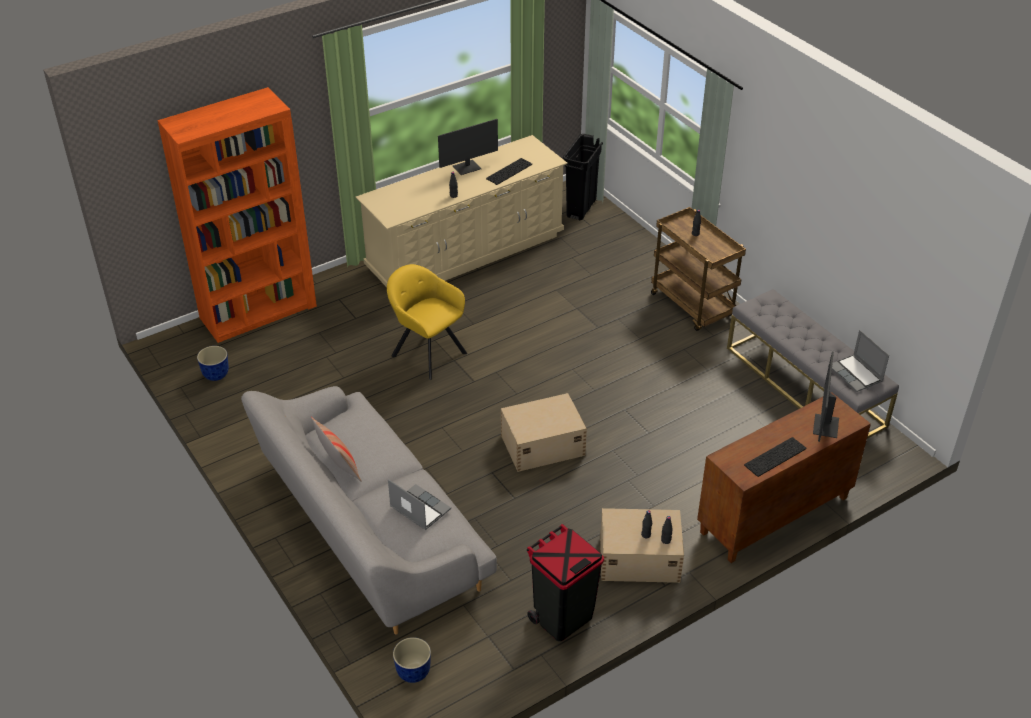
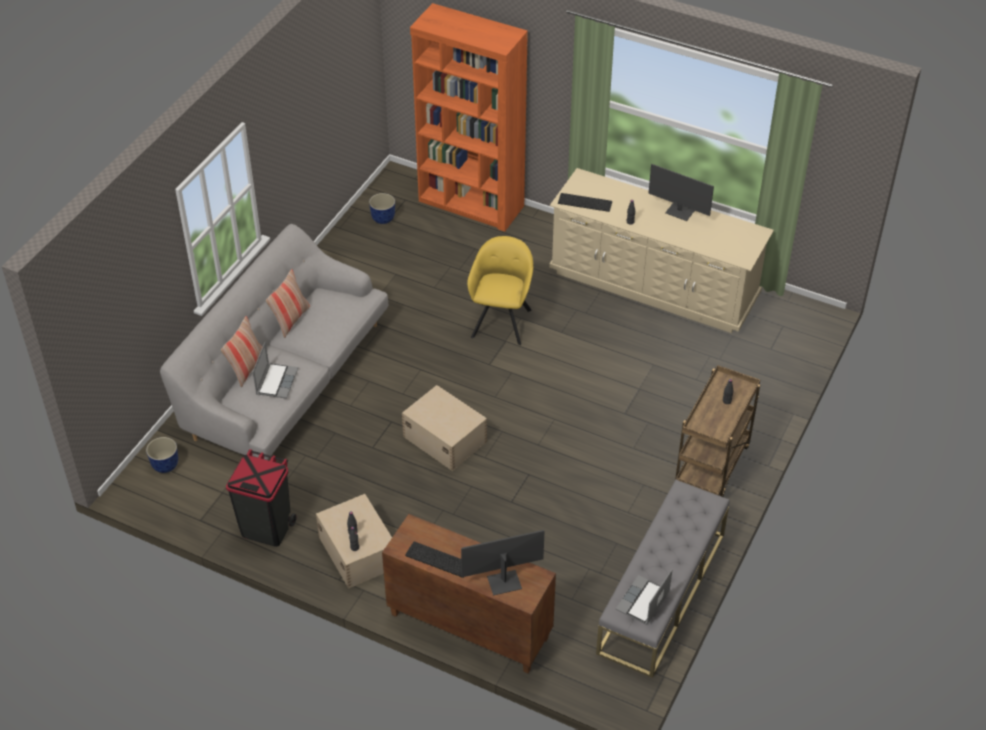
camera: 60 degrees right, 5 degrees up
keyboard [486,158,532,185] -> keyboard moved to [558,193,612,212]
black trash can [563,134,603,221] -> none
none -> pillow [221,316,262,387]

